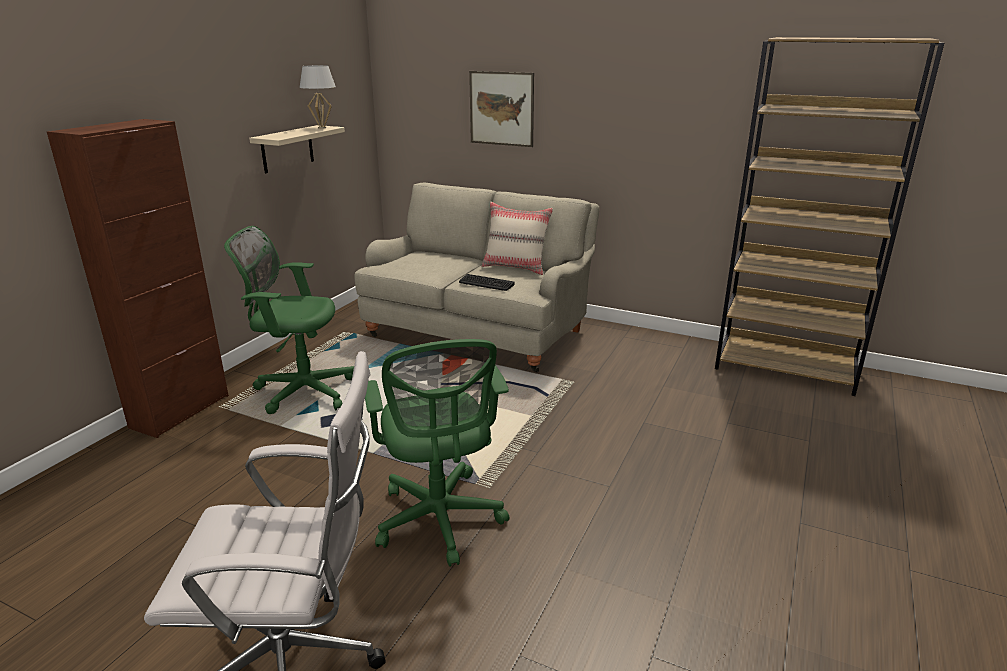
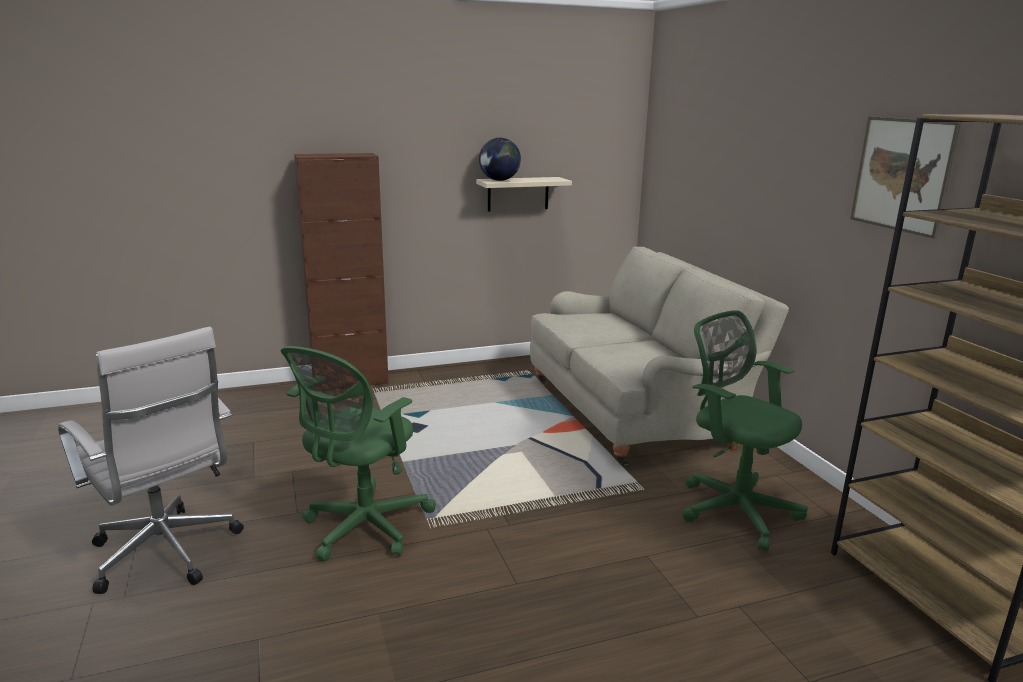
camera: 45 degrees right, 5 degrees down
green office chair [224,226,354,414] -> green office chair moved to [683,310,808,551]
white table lamp [300,65,336,129] -> none
keyboard [459,274,514,291] -> none
picture [469,71,534,147] -> picture moved to [850,116,961,239]
beige pillow [482,202,553,275] -> none
none -> globe [479,138,521,181]

